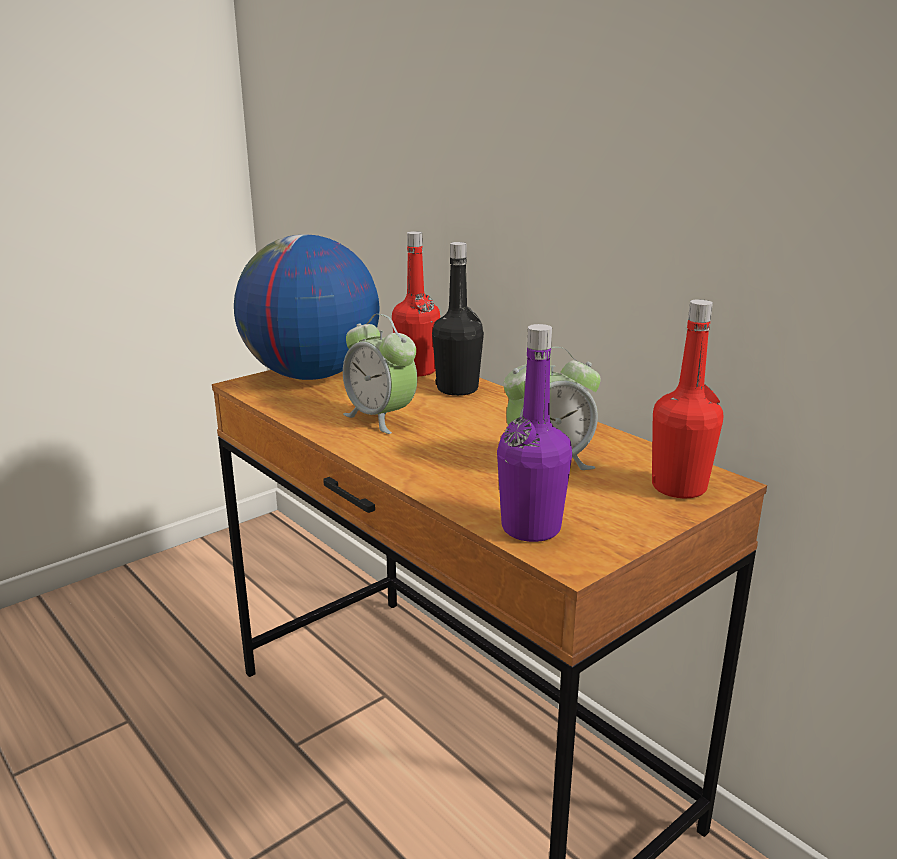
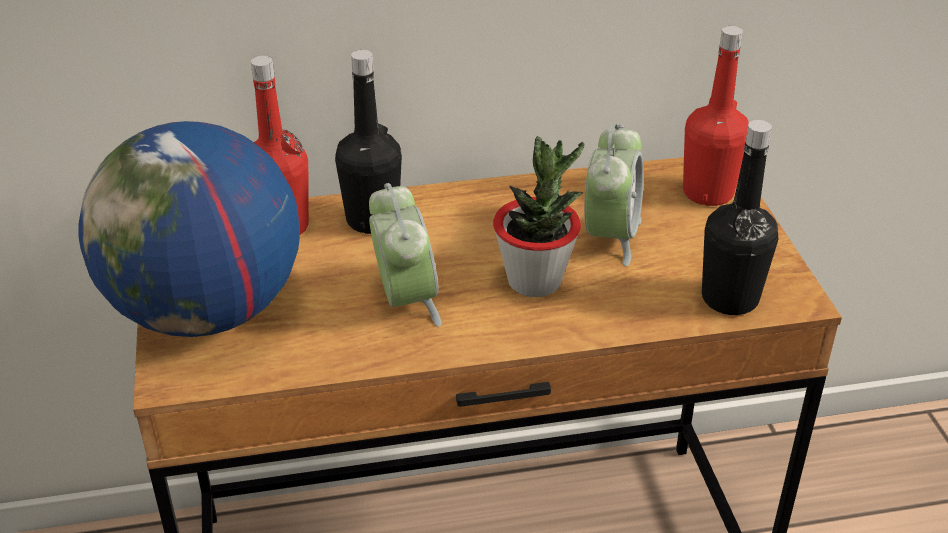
camera: 60 degrees left, 15 degrees up
alarm clock [343,314,417,434] -> alarm clock turned 90 degrees counterclockwise [369,183,442,327]
purple bottle [497,324,572,542] -> black bottle [702,120,778,315]
none -> potted plant [493,136,584,297]

